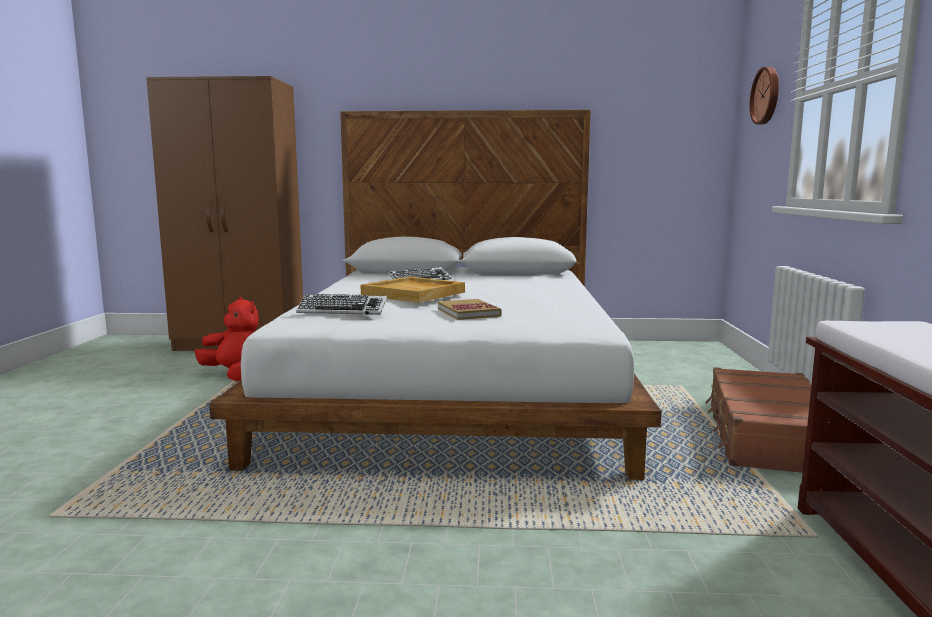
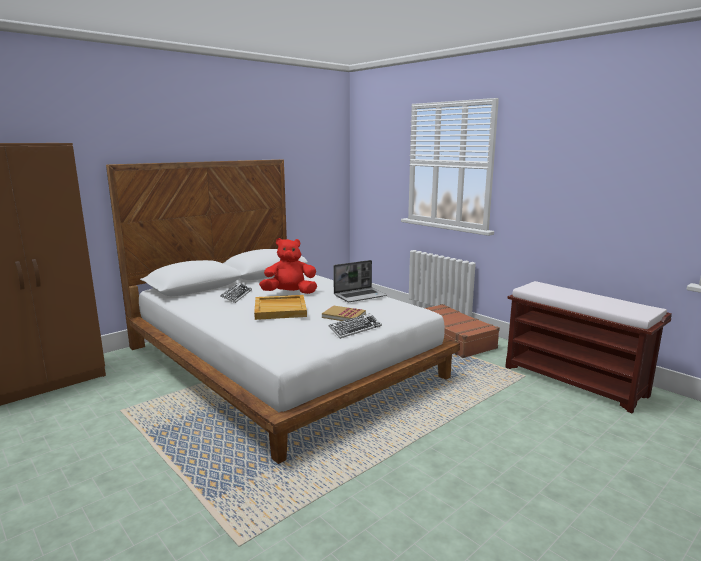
camera: 45 degrees left, 5 degrees up
red plush toy [194,297,259,381] -> red plush toy moved to [259,238,317,294]
keyboard [296,294,387,315] -> keyboard moved to [329,313,382,339]
wall clock [750,67,779,125] -> none
none -> laptop [333,260,387,302]

